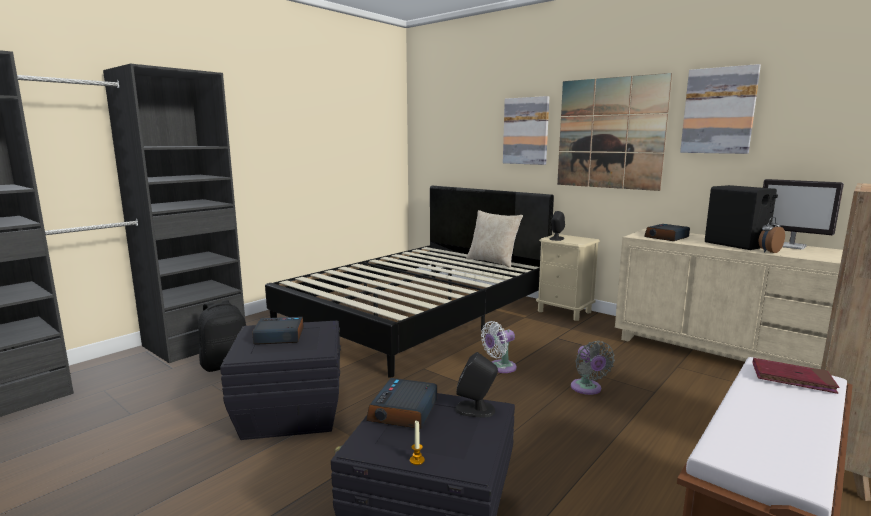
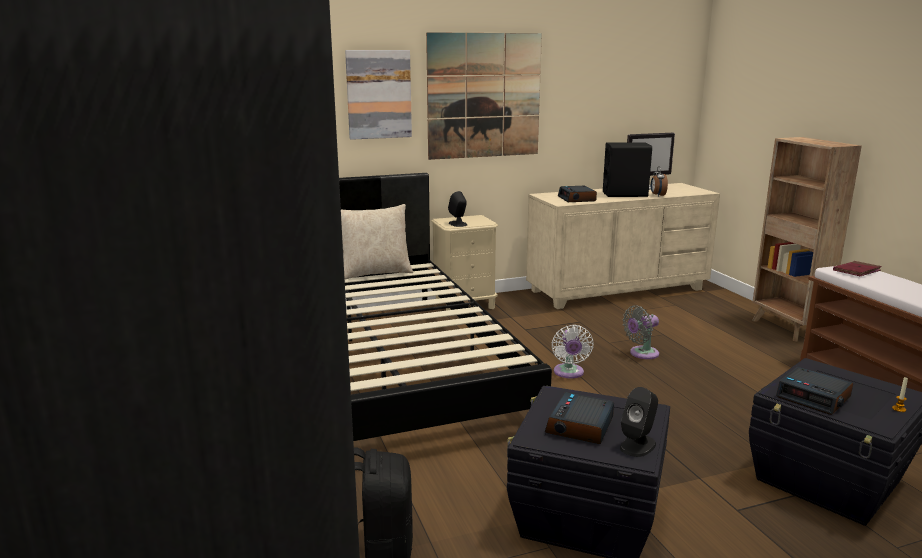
camera: 60 degrees left, 5 degrees up
black speaker [455,352,498,417] -> black speaker moved to [620,387,658,457]
grey fan [571,341,615,395] -> grey fan turned 135 degrees clockwise [623,305,659,359]
picture [680,64,761,154] -> none

